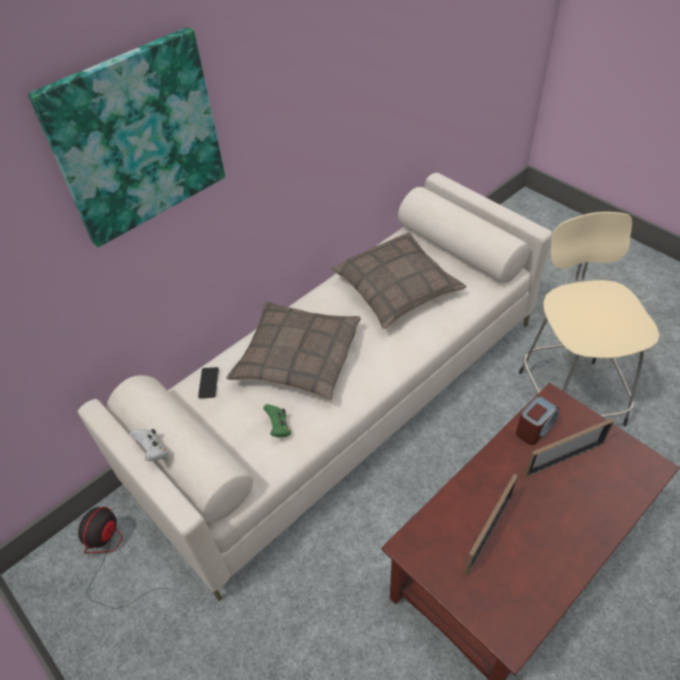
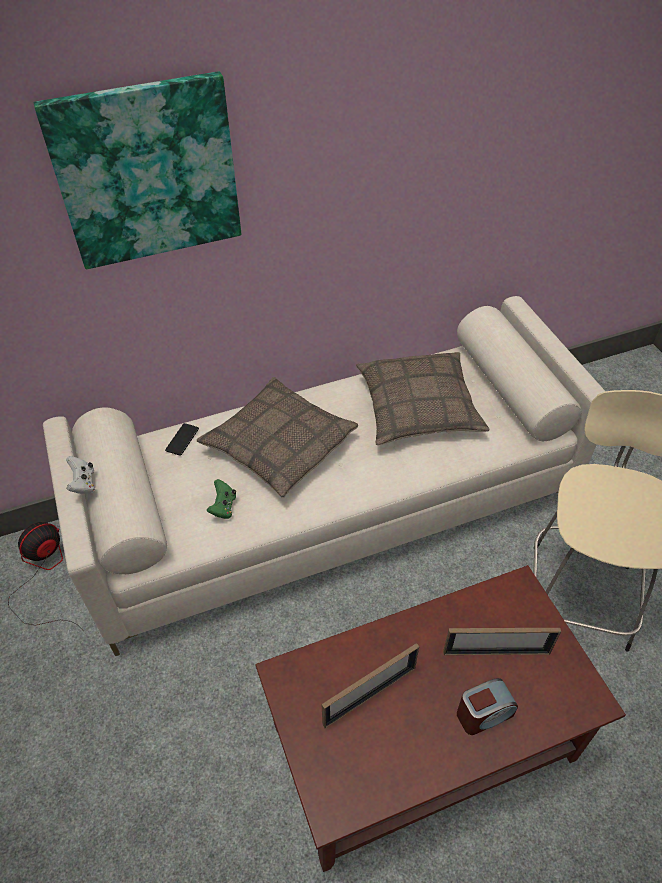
camera: 20 degrees right, 0 degrees up
alarm clock [516,396,559,445] -> alarm clock moved to [457,678,518,735]

